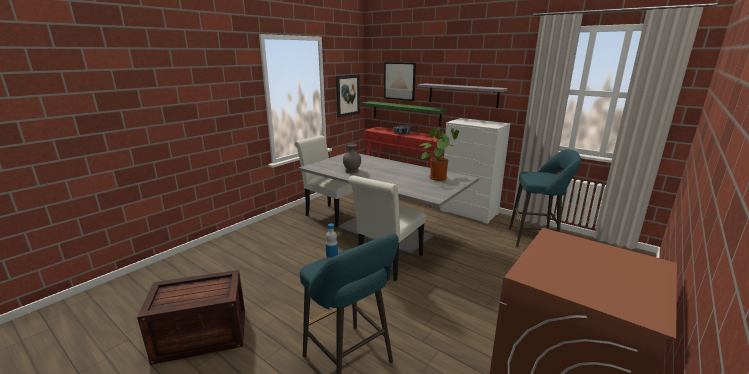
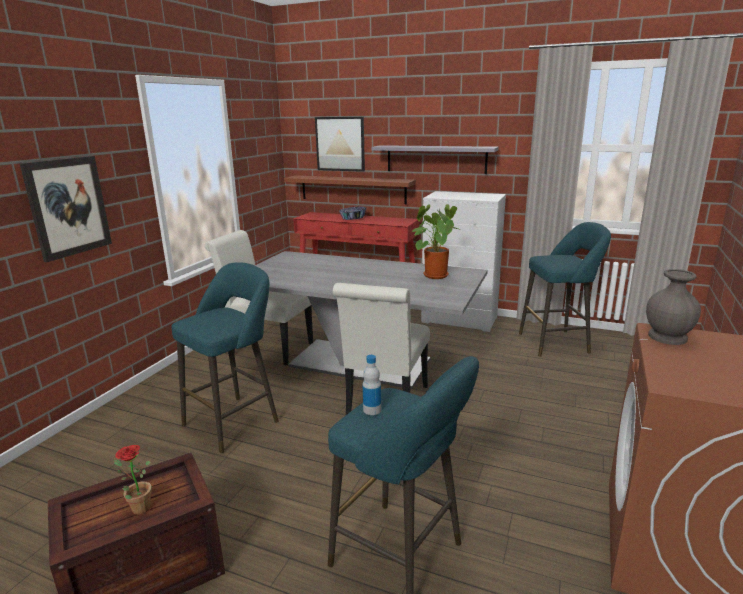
camera: 15 degrees left, 0 degrees up
picture [336,74,360,118] -> picture moved to [20,156,112,262]
grey vase [343,144,361,173] -> grey vase moved to [646,269,701,345]
green shelf [361,101,448,126] -> brown shelf [284,175,416,204]
none -> potted plant [114,445,152,515]
none -> turquoise stool [171,262,279,453]

